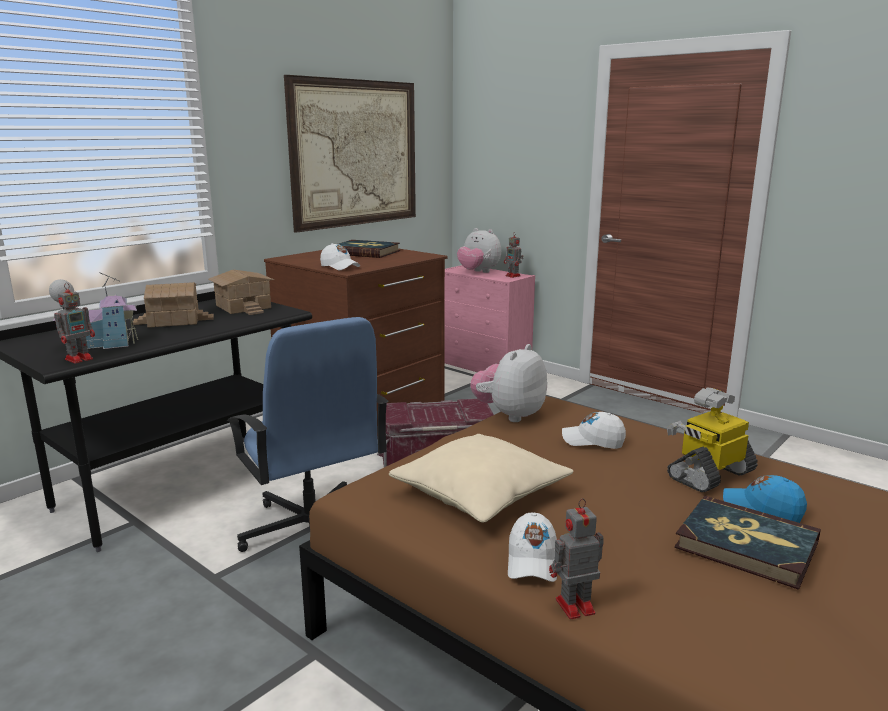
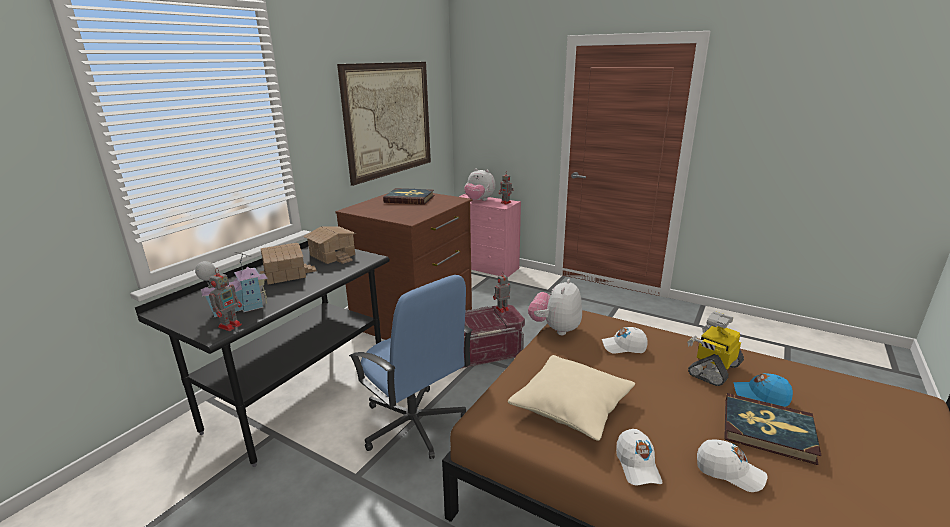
camera: 10 degrees left, 5 degrees up
white cap [320,243,360,270] -> white cap moved to [697,440,768,492]
toy robot [549,498,604,619] -> toy robot moved to [493,275,511,313]

